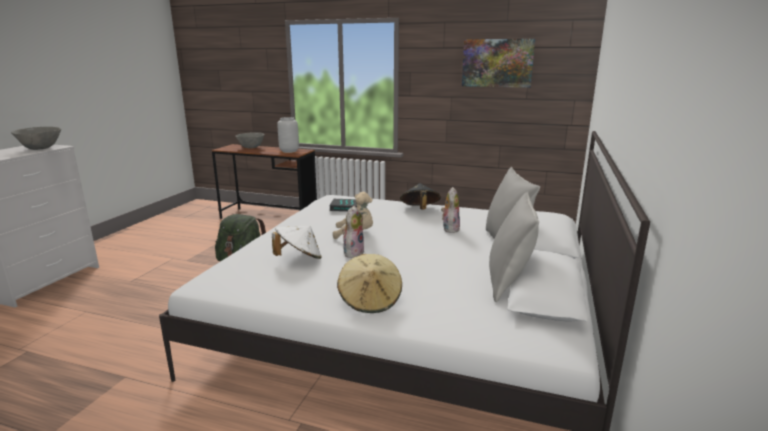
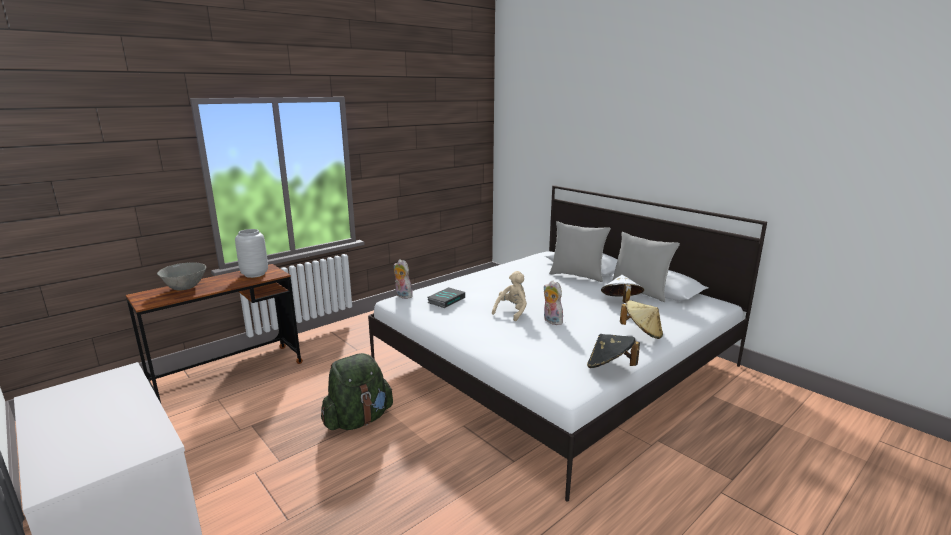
camera: 60 degrees left, 0 degrees up
grey bowl [11,127,61,150] -> none
white hat [272,226,322,259] -> white hat moved to [601,275,644,303]
black hat [400,183,441,210] -> black hat moved to [587,334,640,368]
plush toy [441,187,460,233] -> plush toy moved to [394,259,415,299]
picture [462,39,535,88] -> none

